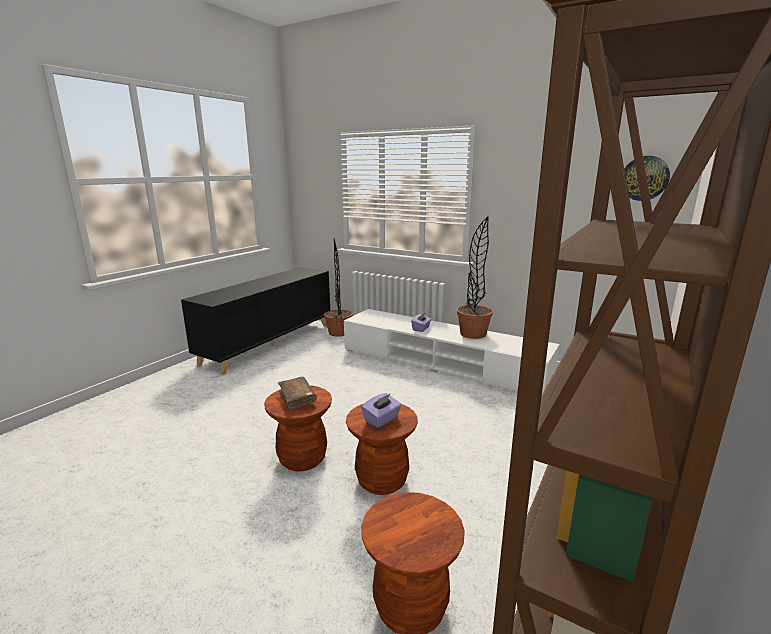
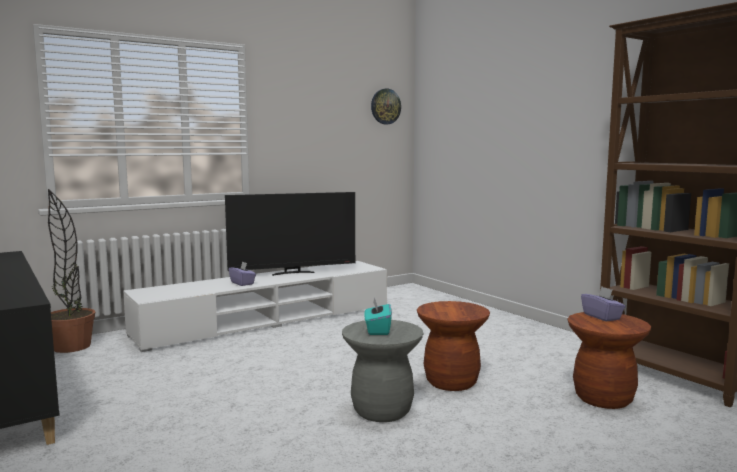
camera: 65 degrees left, 10 degrees down
brown stool [264,385,332,472] -> grey stool [342,320,423,422]
brown book [278,377,317,411] -> turquoise tissue box [364,297,392,335]
purple tissue box [361,393,401,428] -> purple tissue box moved to [581,286,626,321]
potted plant [457,216,493,339] -> television [225,192,355,276]

